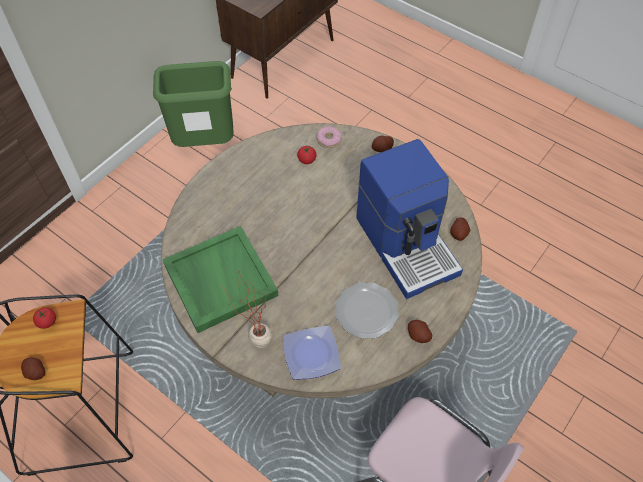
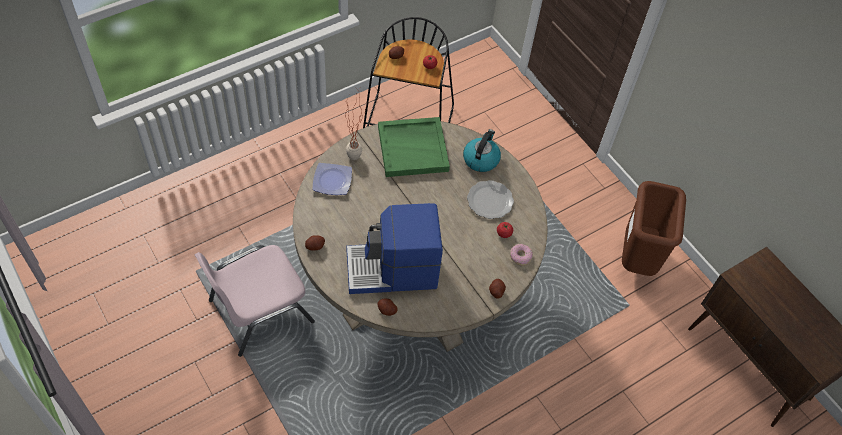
camera: 105 degrees right, 0 degrees up
green trash can [153,61,234,147] -> brown trash can [622,181,686,276]
plate [335,282,399,339] -> plate moved to [467,180,514,219]
none -> kettle [463,129,501,172]

